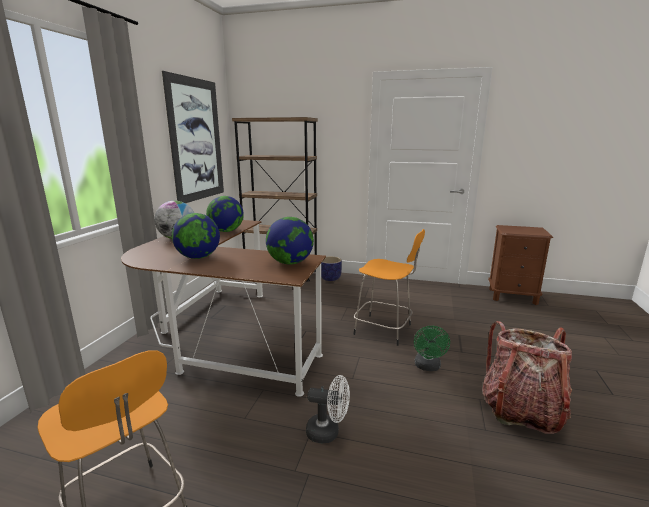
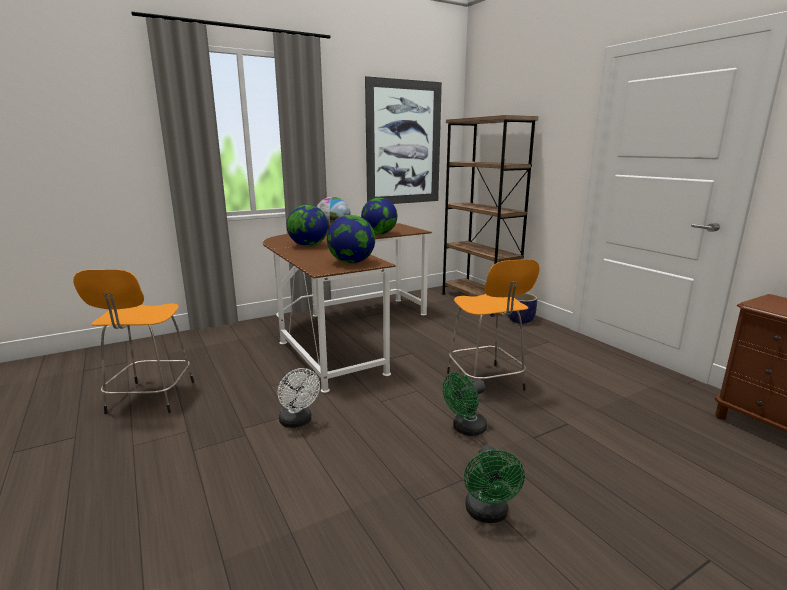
camera: 45 degrees right, 0 degrees up
backpack [482,321,572,434] -> green fan [464,445,525,523]

